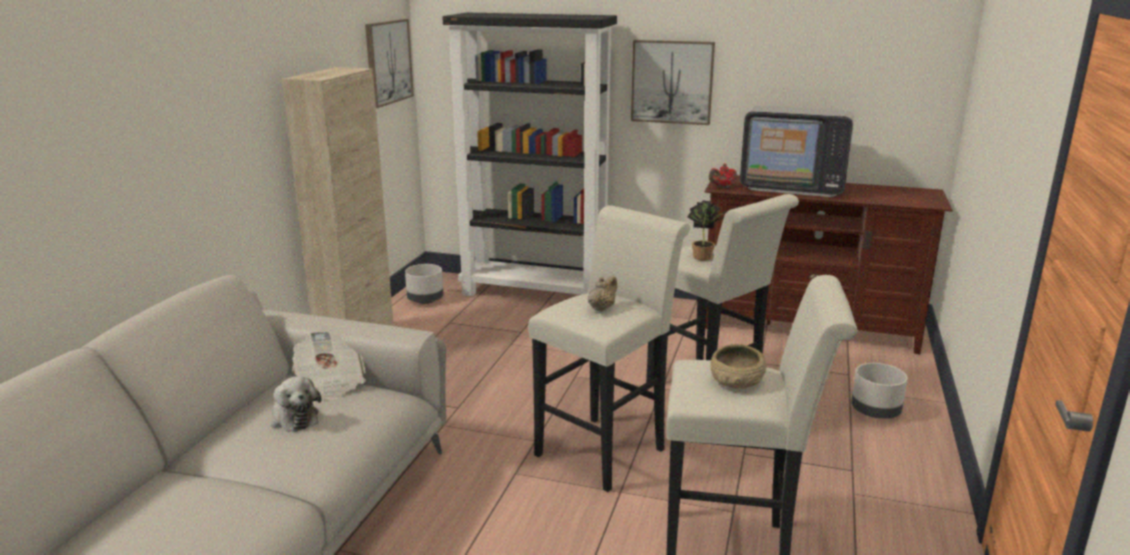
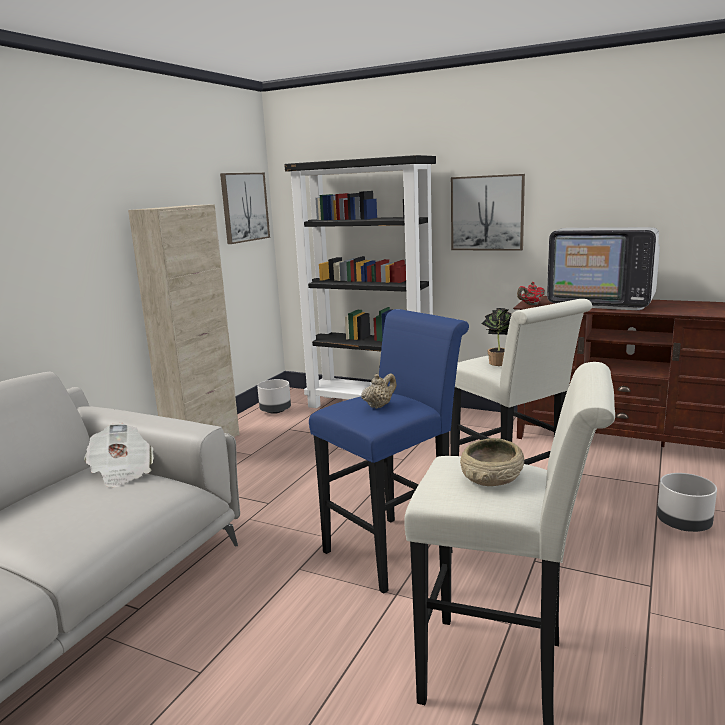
camera: 10 degrees right, 5 degrees down
plush toy [271,376,321,432] -> none
white stool [528,205,690,492] -> blue stool [309,309,469,594]

